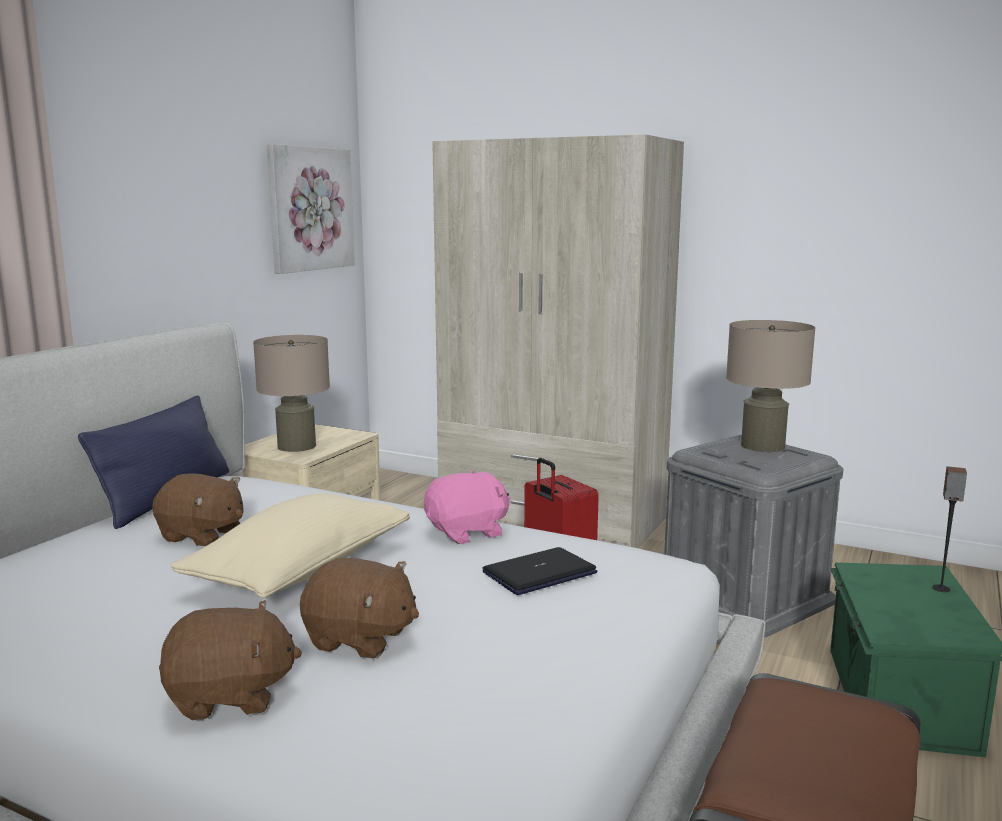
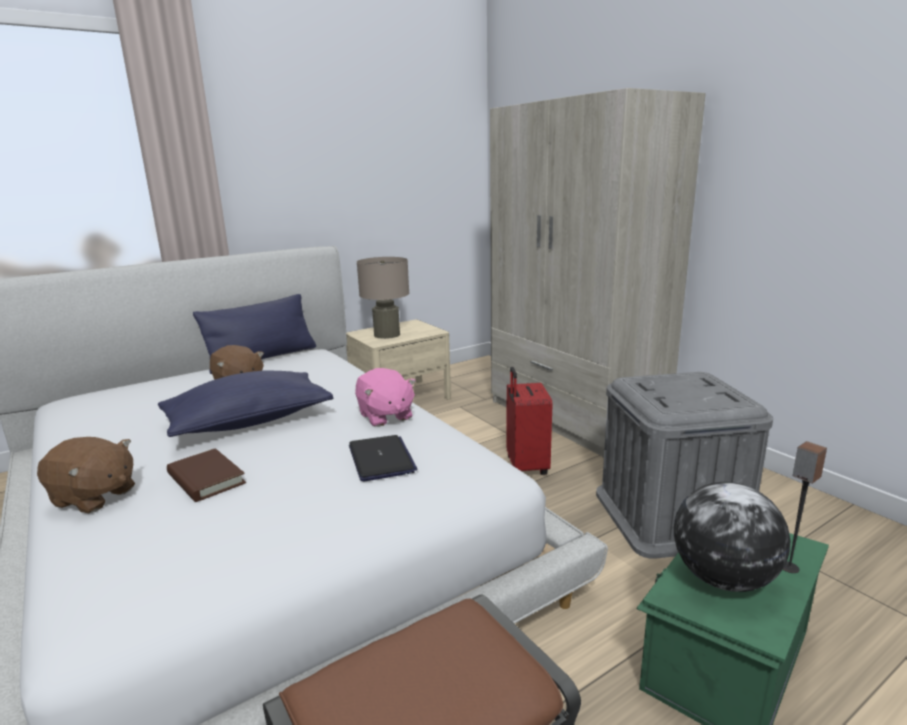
camera: 30 degrees right, 5 degrees up
beige pillow [171,493,410,599] -> blue pillow [158,370,333,437]
picture [267,144,355,274] -> none
brown plush toy [300,558,419,659] -> brown book [167,448,246,502]
pink plush toy [424,471,510,544] -> pink plush toy turned 60 degrees clockwise [355,368,416,427]
laptop [483,547,598,595] -> laptop turned 75 degrees clockwise [349,435,418,481]
beige table lamp [726,320,816,452] -> none
none -> globe [674,482,791,592]

